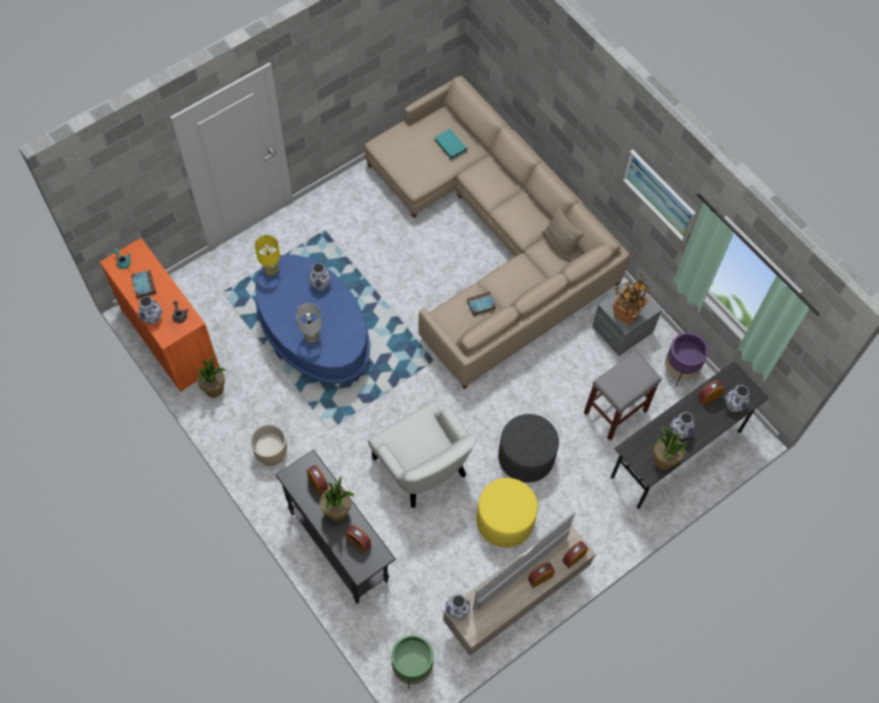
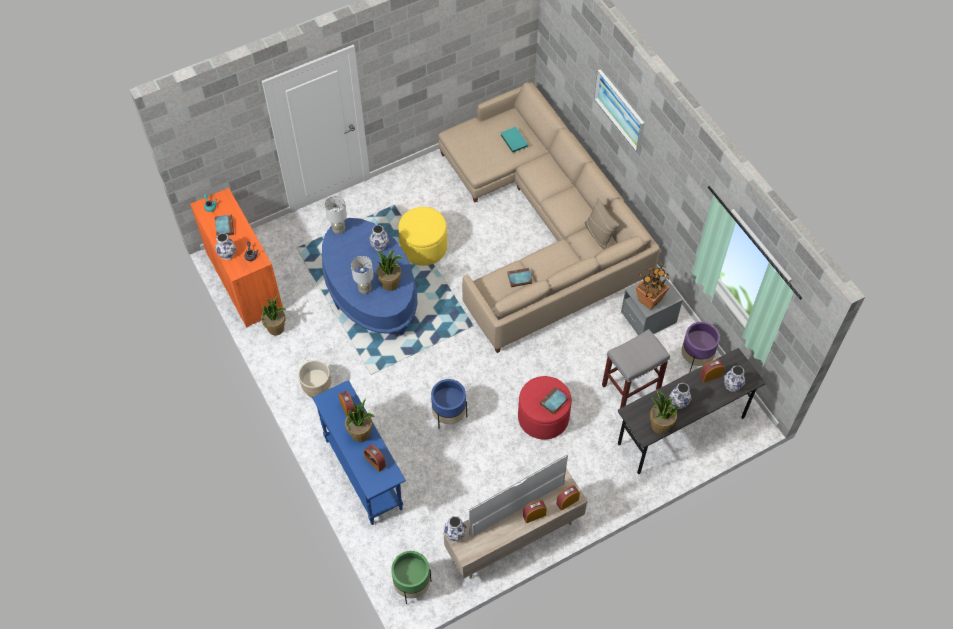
camera: 10 degrees right, 5 degrees down
yellow table lamp [255,235,280,276] -> grey table lamp [325,196,347,234]
black console table [275,450,396,604] -> blue console table [312,380,406,525]
white armchair [368,401,477,508] -> blue planter [431,379,467,429]
yellow ottoman [476,478,538,548] -> yellow ottoman moved to [398,207,447,266]
grey ottoman [498,414,559,483] -> red ottoman [518,376,572,440]
picture [622,150,696,242] -> picture moved to [594,69,644,152]
none -> potted plant [377,250,403,291]
none -> book [540,387,568,415]

